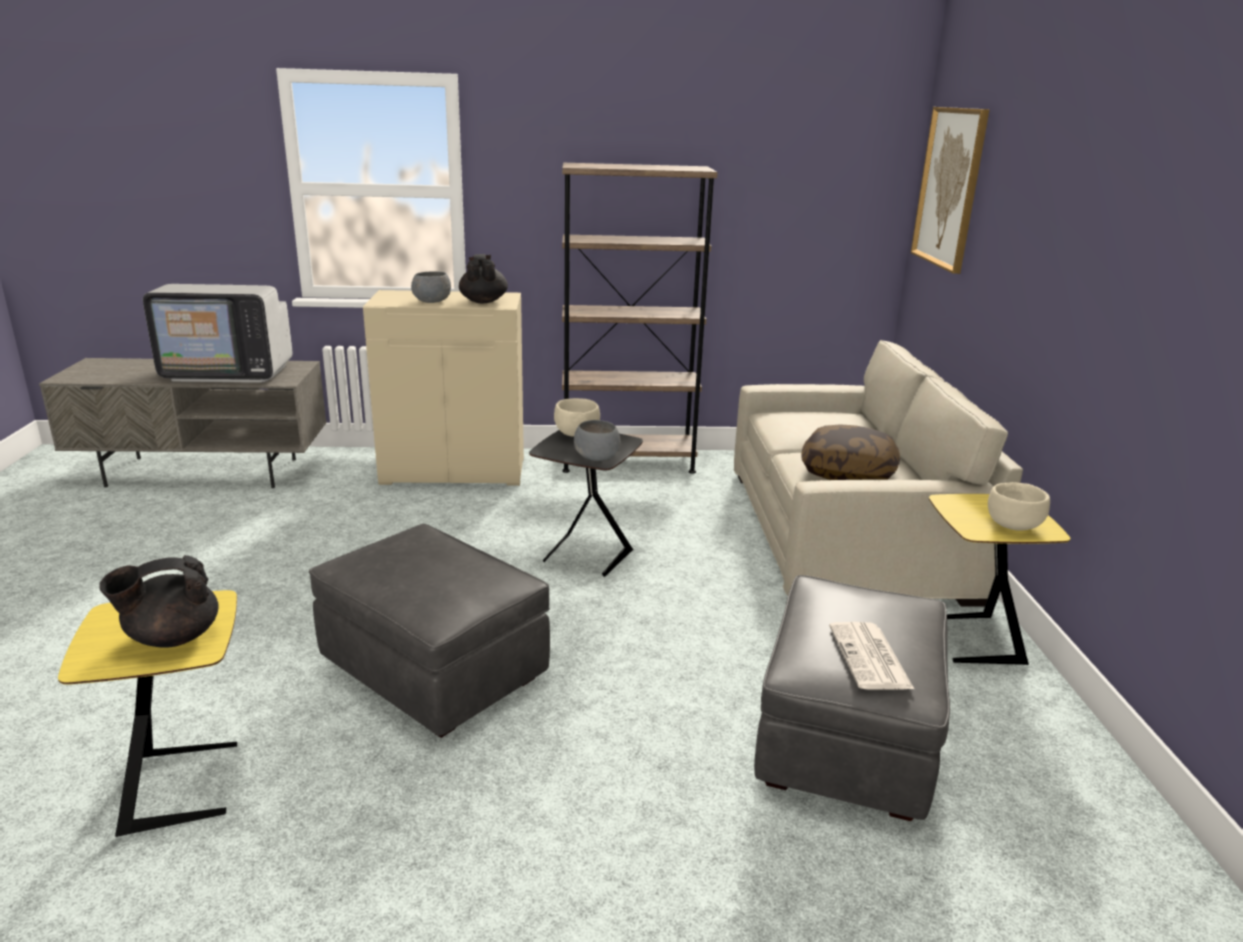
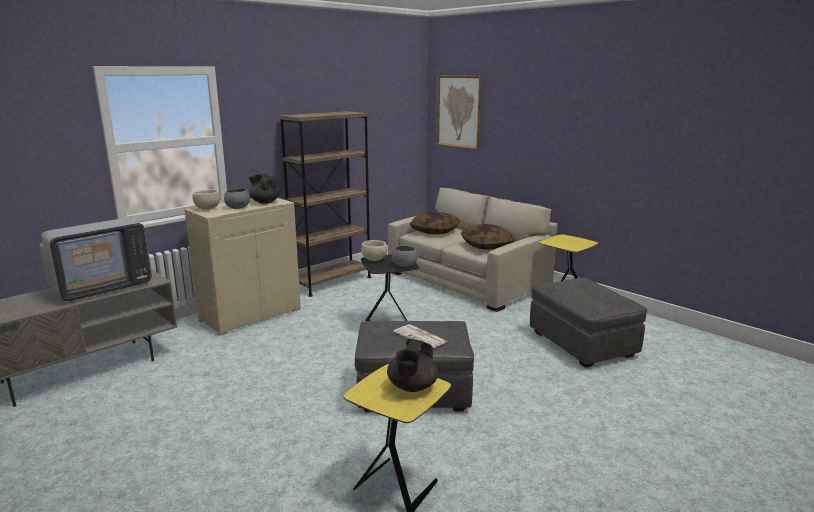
camera: 40 degrees left, 5 degrees down
newspaper [829,622,914,690] -> newspaper moved to [393,324,447,348]
beige bowl [988,482,1050,531] -> beige bowl moved to [193,189,220,209]
none -> pillow [410,212,460,234]

